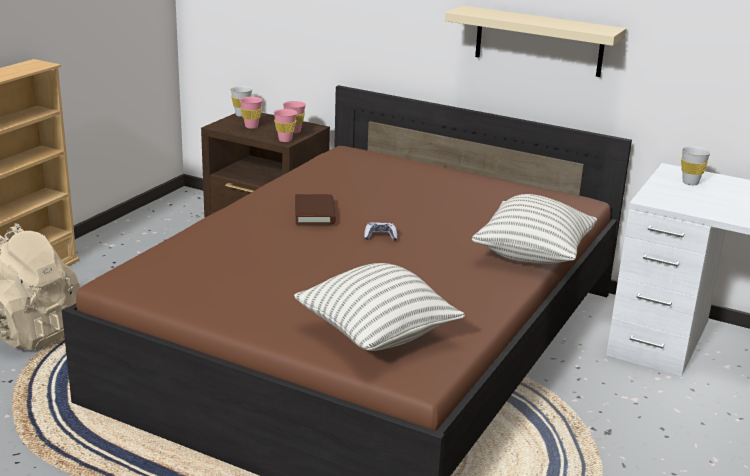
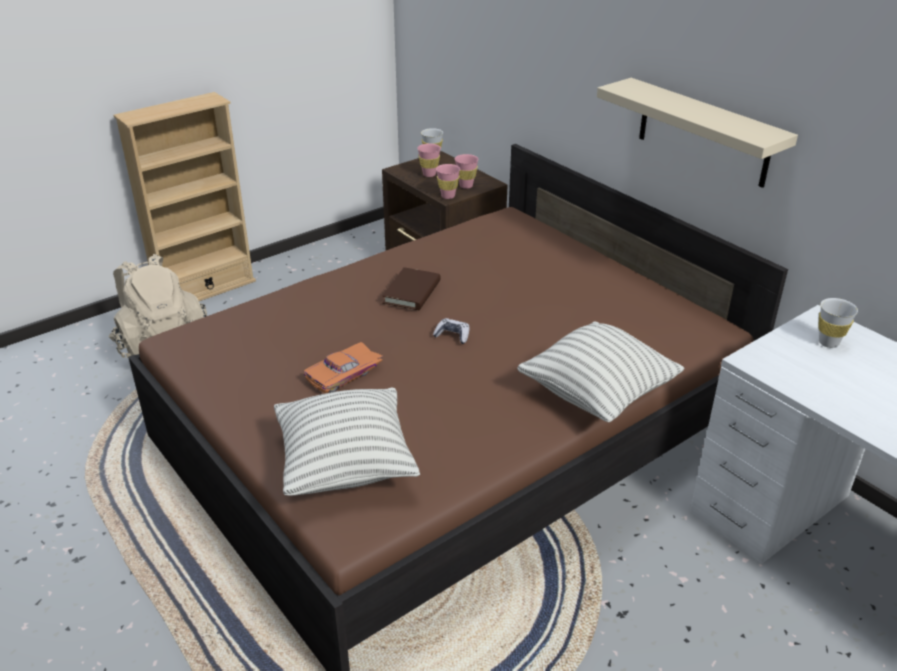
camera: 25 degrees right, 10 degrees up
none -> orange toy car [304,342,383,393]

